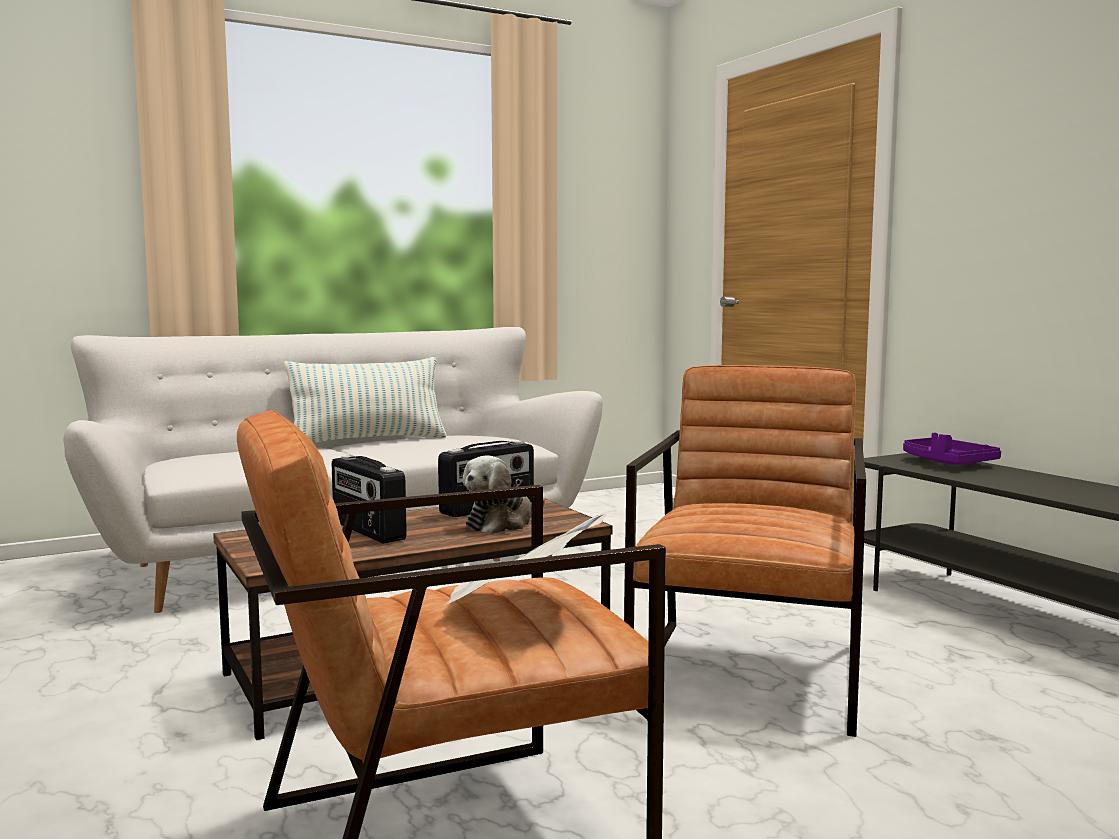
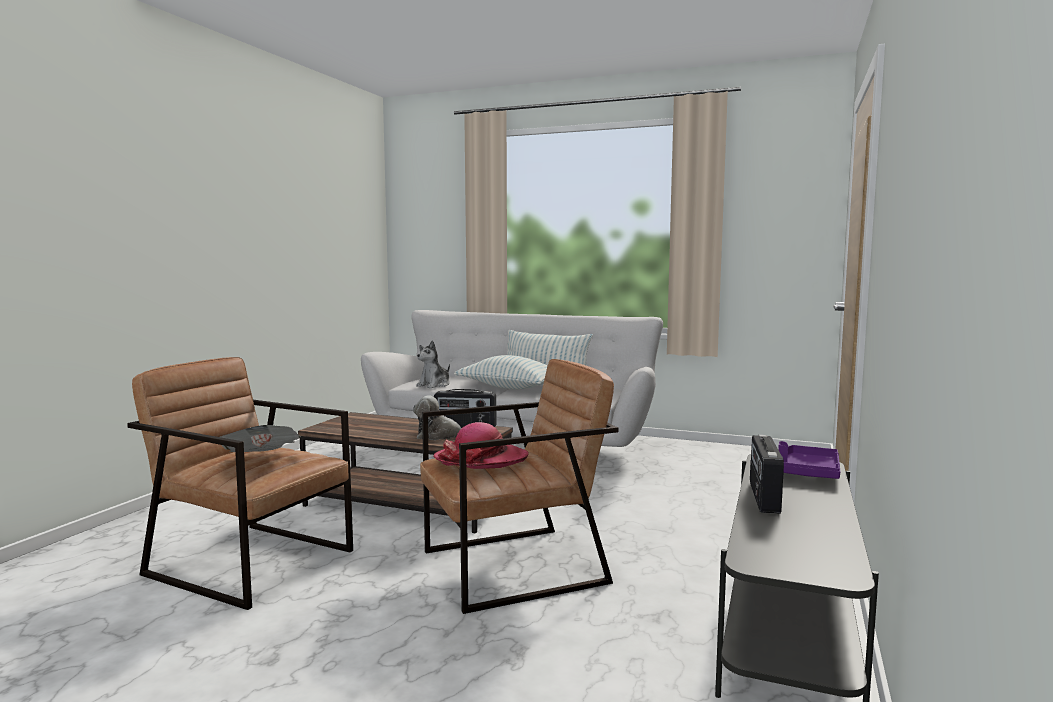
camera: 50 degrees right, 0 degrees up
radio [332,455,407,543] -> radio moved to [750,435,784,514]
none -> plush toy [416,340,450,388]
none -> hat [433,422,529,469]
none -> pillow [454,355,548,389]

